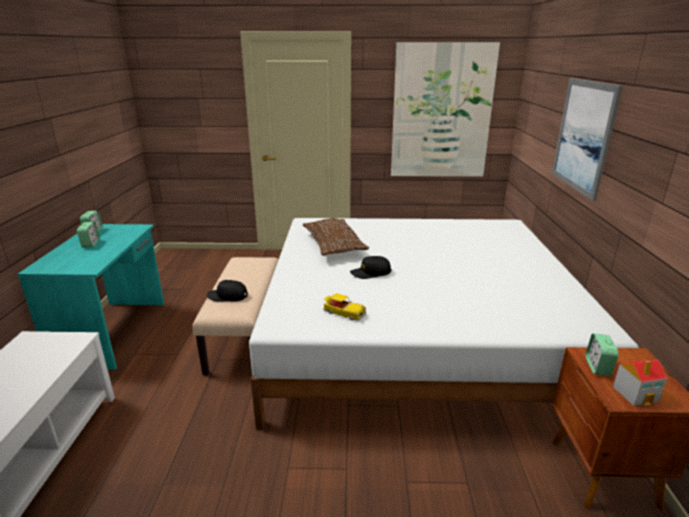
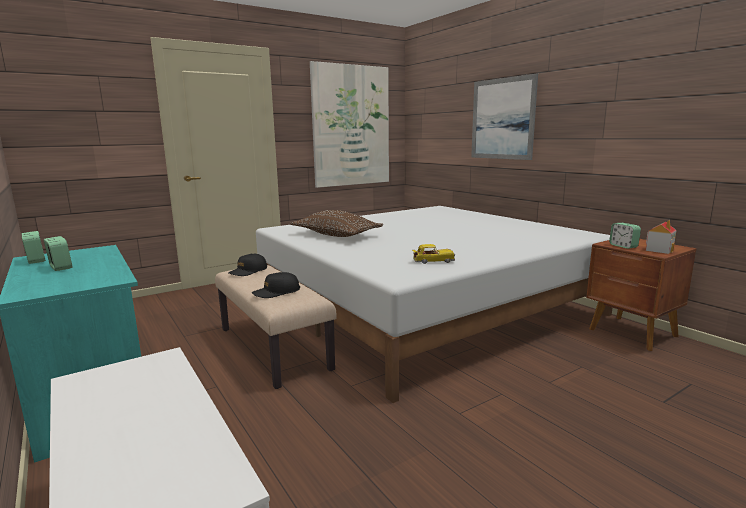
camera: 35 degrees left, 10 degrees down
black cap [350,256,392,279] -> black cap moved to [228,254,267,276]

